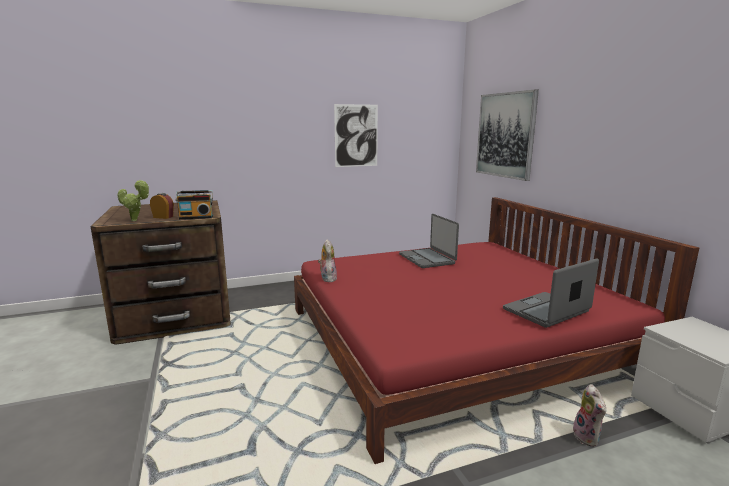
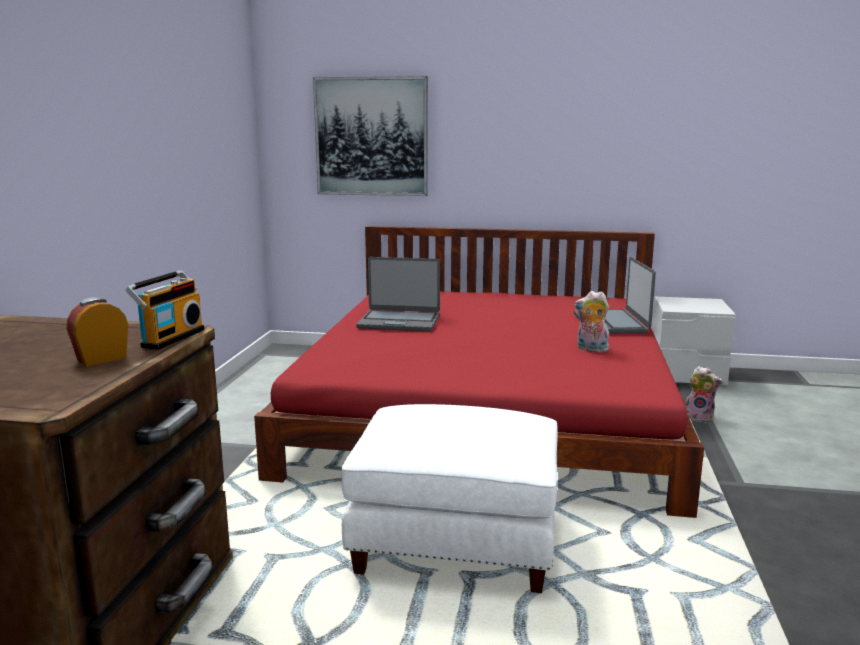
camera: 60 degrees left, 0 degrees up
potted plant [118,180,149,221] -> none
plush toy [318,239,337,282] -> plush toy moved to [574,291,609,352]
picture [334,104,378,167] -> none
none -> white ottoman [341,404,558,593]

